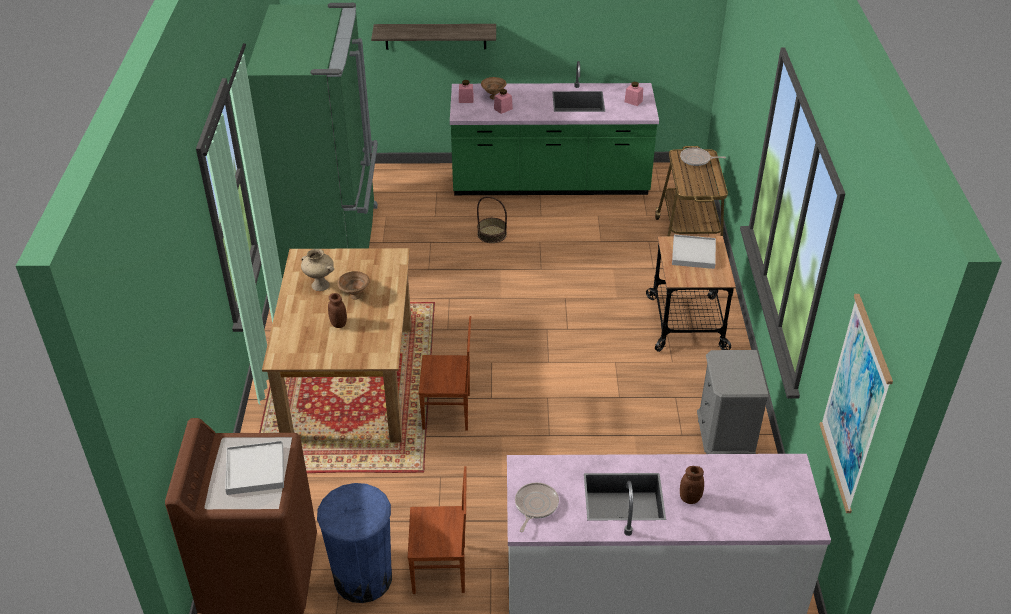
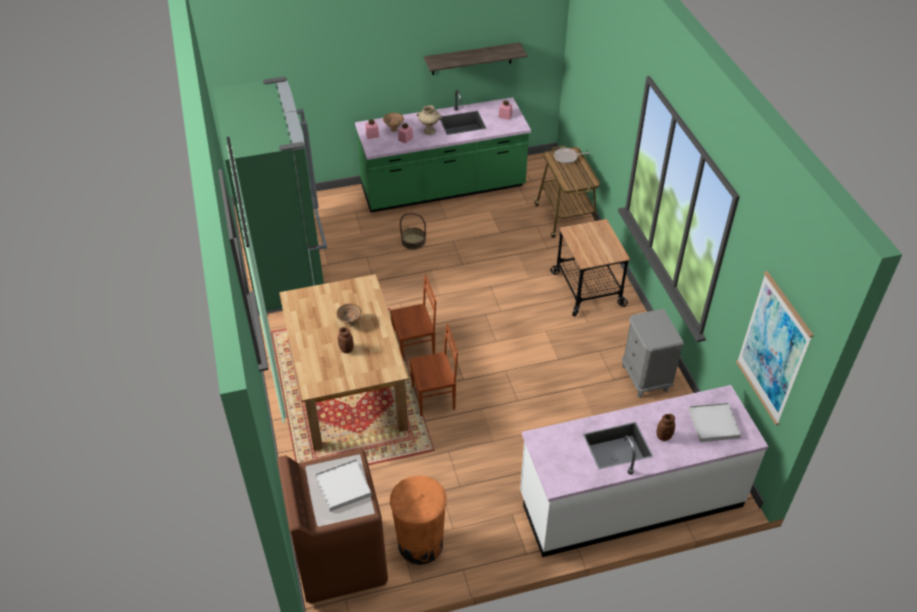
camera: 15 degrees left, 5 degrees up
beige vase [301,249,334,291] -> beige vase moved to [417,105,442,135]
blue trash can [317,483,392,603] -> orange trash can [390,475,447,565]
shelf [371,24,496,50] -> shelf moved to [424,42,528,75]
brown chair [408,466,467,594] -> brown chair moved to [390,274,436,361]
frying pan [515,482,559,532] -> none
white tray [672,234,716,269] -> white tray moved to [689,403,741,442]

